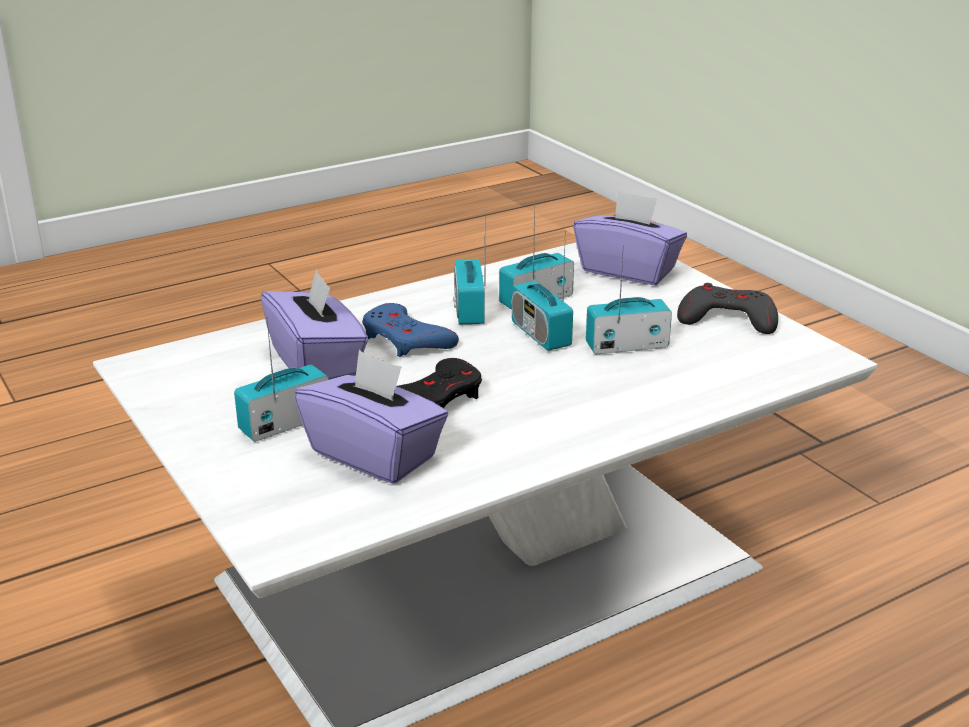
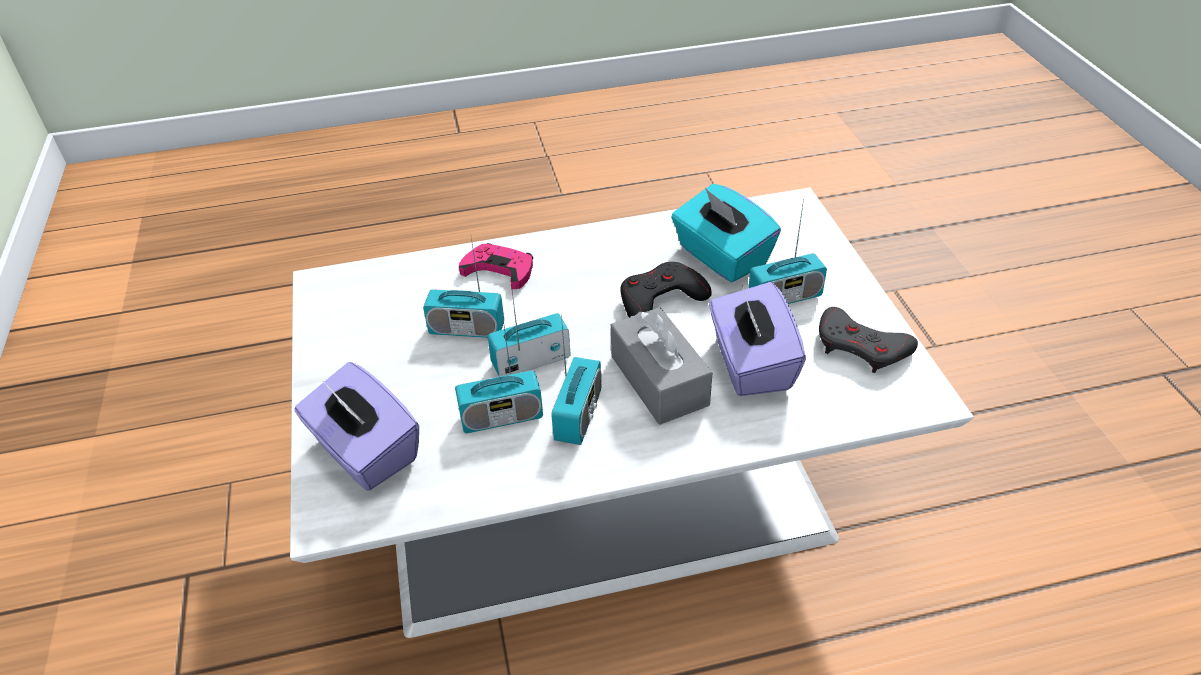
camera: 160 degrees left, 15 degrees up
purple tissue box [295,350,448,484] -> turquoise tissue box [671,184,781,282]
blue game controller [362,303,459,357] -> grey tissue box [611,307,713,425]
radio [511,229,573,351] -> radio turned 105 degrees counterclockwise [488,287,571,377]
grey game controller [677,283,778,334] -> grey game controller moved to [819,307,918,373]
none -> pink game controller [459,243,533,289]

